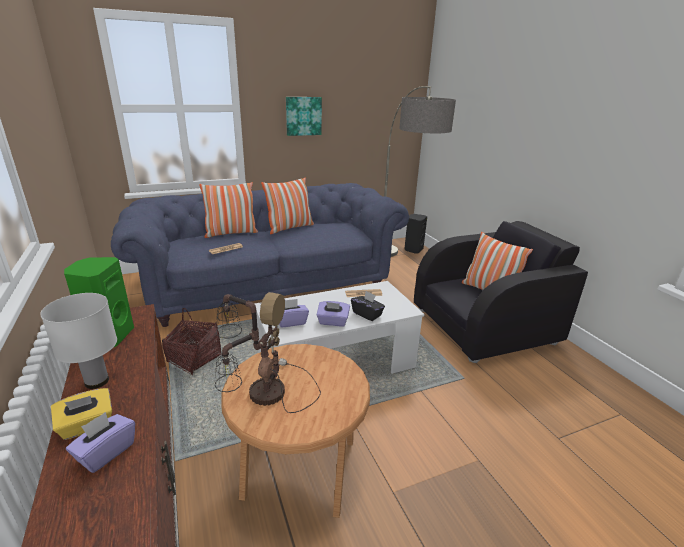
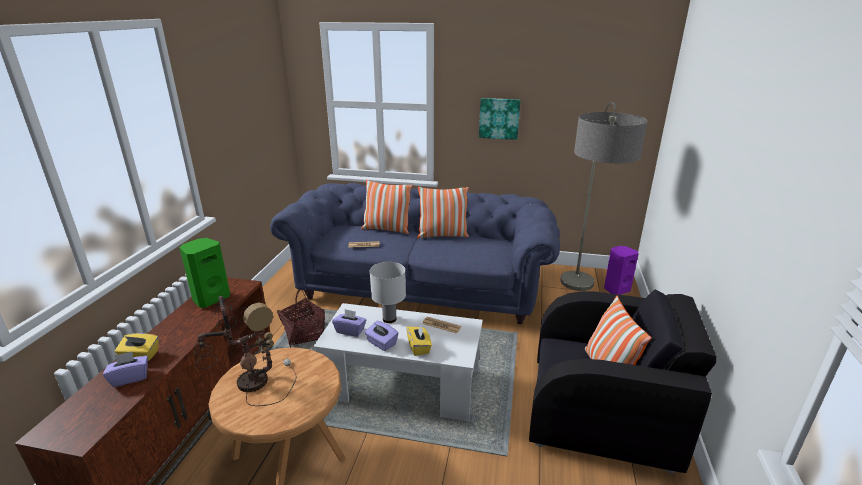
camera: 35 degrees right, 0 degrees up
white table lamp [40,293,117,389] -> white table lamp moved to [370,262,406,323]
black tissue box [351,291,385,321] -> yellow tissue box [406,325,432,356]
black speaker [404,214,427,254] -> purple speaker [604,246,639,295]

